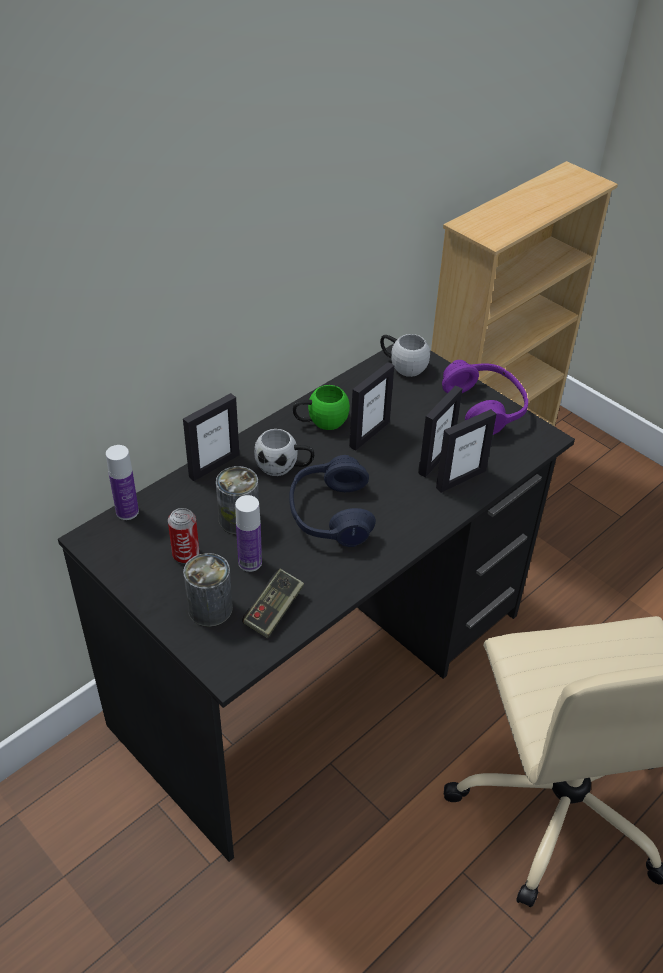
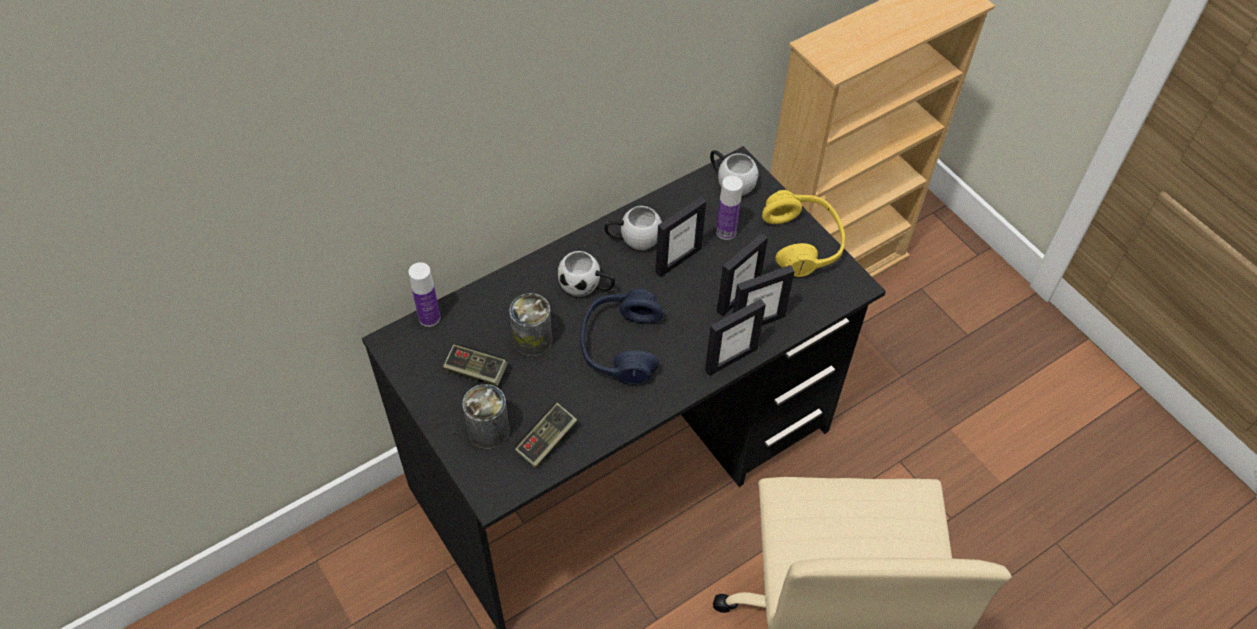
camera: 10 degrees right, 10 degrees up
can [168,508,200,564] -> game controller [443,344,508,386]
picture frame [183,393,239,481] -> picture frame moved to [705,299,766,376]
bottle [235,495,262,572] -> bottle moved to [716,176,743,240]
green mug [293,385,350,430] -> white mug [604,206,662,250]
purple headphones [442,360,528,435] -> yellow headphones [762,190,845,277]

